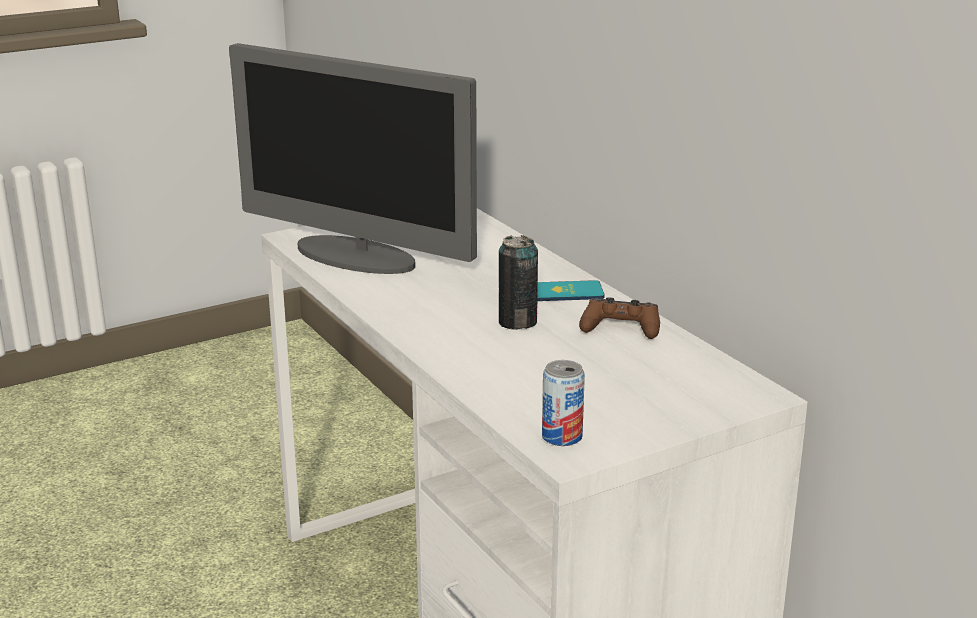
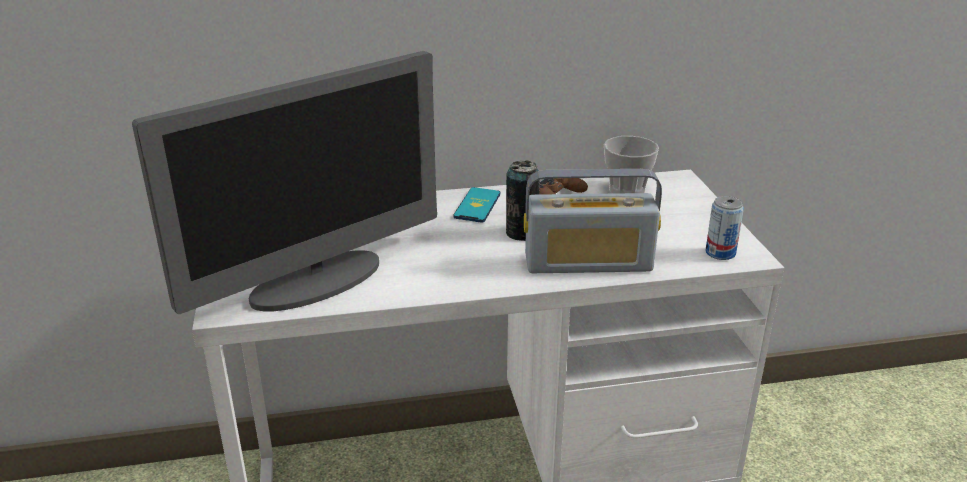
camera: 70 degrees left, 5 degrees up
none -> radio [524,169,662,273]
none -> cup [604,136,659,194]

